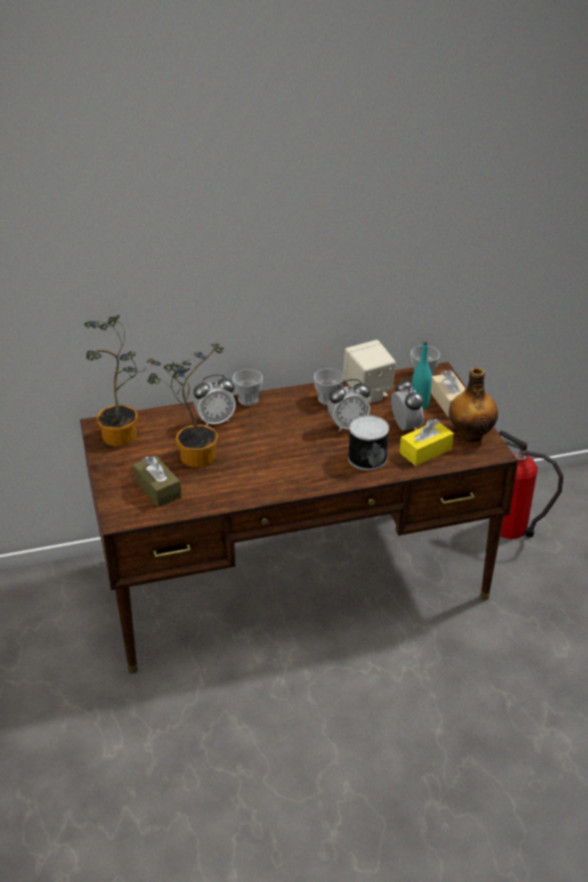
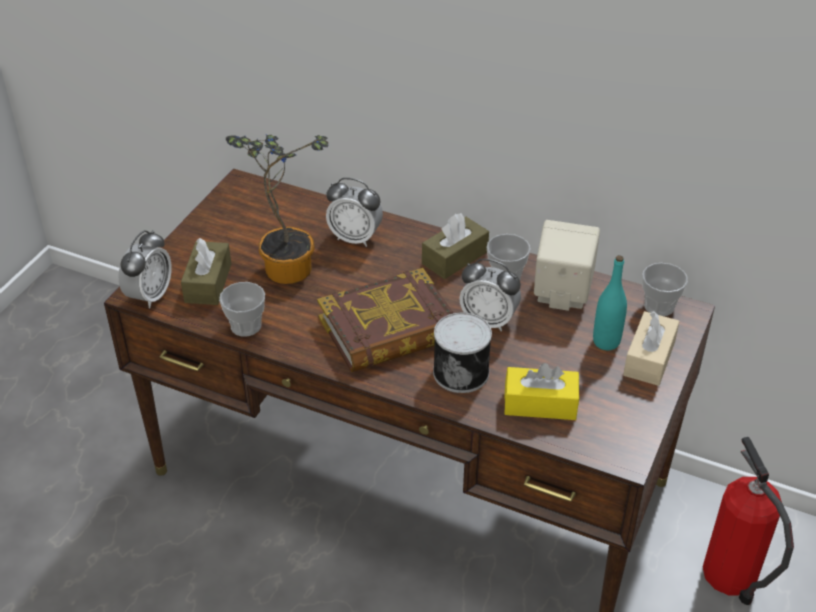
camera: 40 degrees right, 5 degrees up
potted plant [84,315,161,447] -> none
cup [232,369,263,406] -> cup moved to [219,282,265,337]
alarm clock [391,378,424,431] -> alarm clock moved to [119,230,172,309]
bottle [449,367,498,442] -> none
none -> book [317,268,453,372]
none -> brown tissue box [422,213,489,279]

